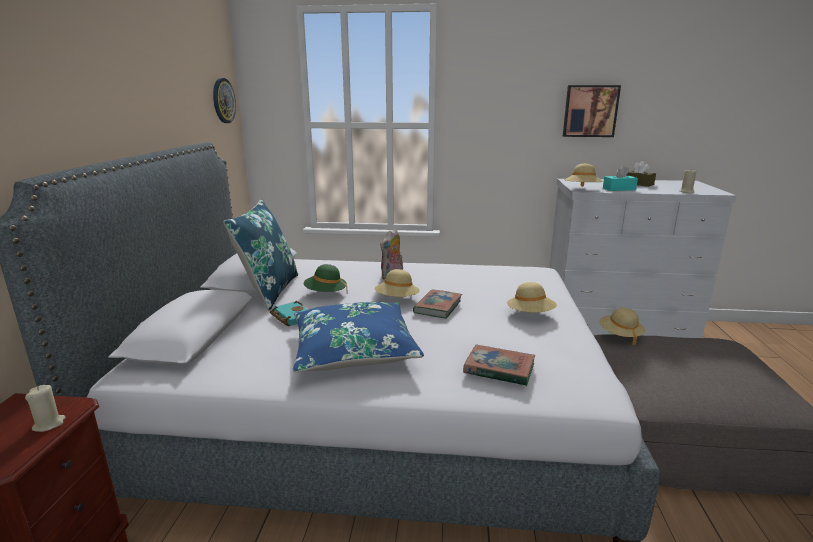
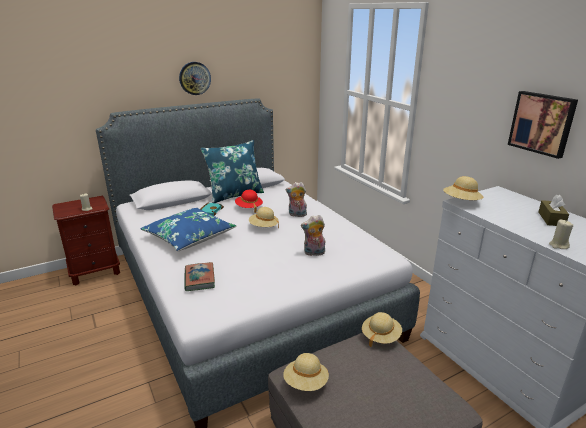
camera: 55 degrees right, 5 degrees up
wall clock [213,78,236,123] -> wall clock moved to [179,62,211,95]
green hat [304,264,348,294] -> red hat [235,190,263,213]
book [413,290,462,319] -> none
beige hat [507,282,557,312] -> beige hat moved to [283,353,329,391]
turquoise tissue box [603,165,638,191] -> none
none -> plush toy [301,215,325,256]

